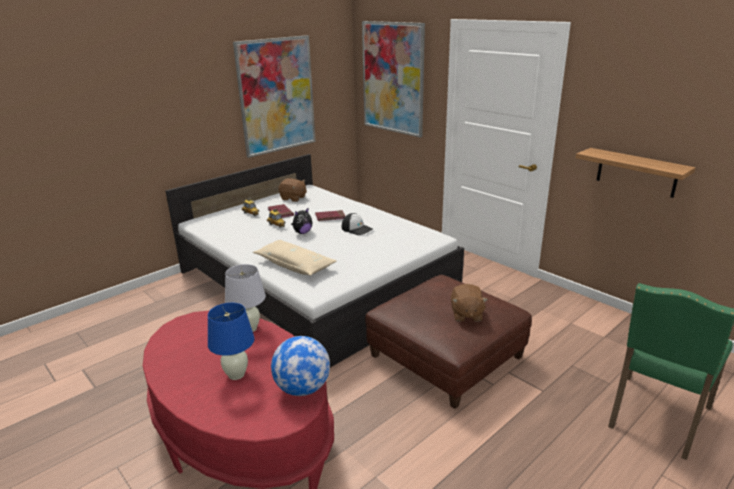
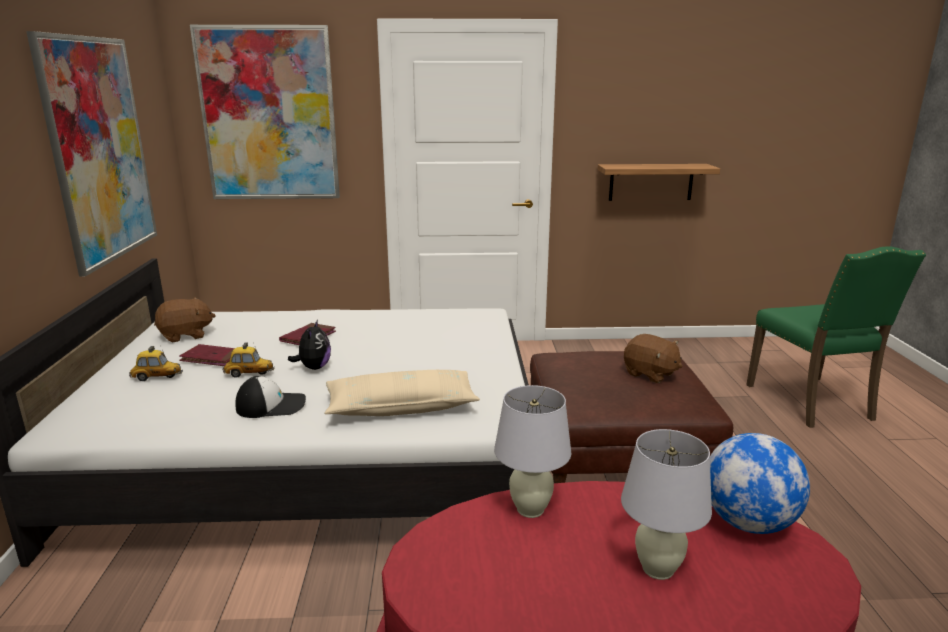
camera: 50 degrees left, 5 degrees down
blue table lamp [208,303,254,380] -> white table lamp [621,429,712,580]
cap [342,213,373,235] -> cap moved to [235,376,306,418]

